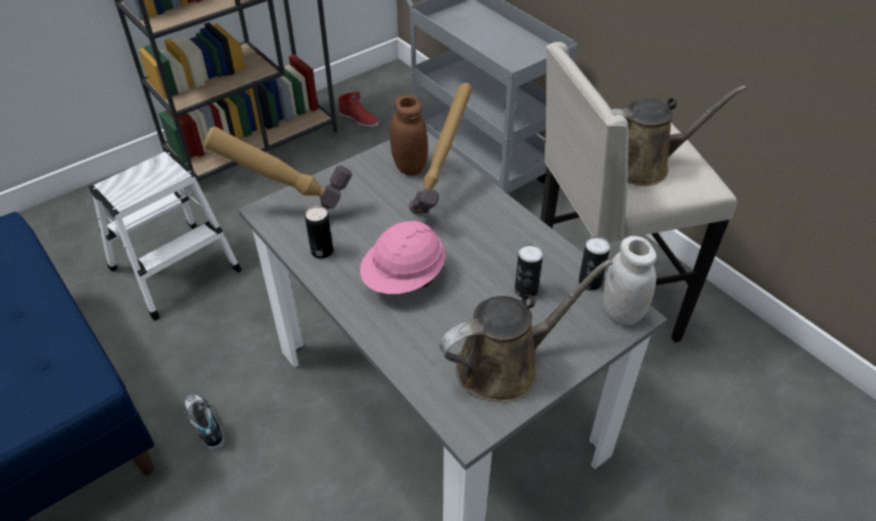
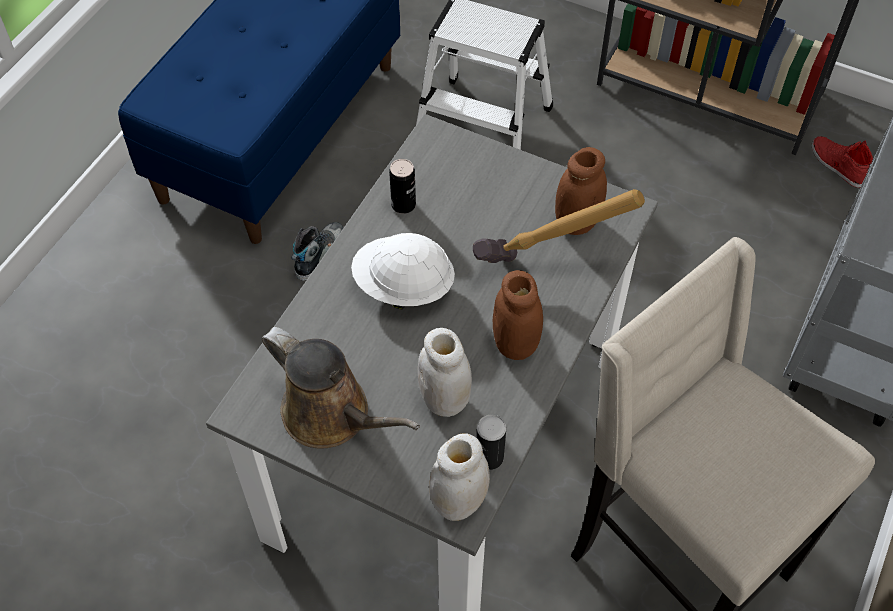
camera: 65 degrees right, 10 degrees up
hammer [203,126,352,211] -> none
red shoe [338,92,379,128] -> red shoe turned 135 degrees clockwise [812,136,873,187]
pink hard hat [360,221,446,294] -> white hard hat [351,233,455,310]
can [515,244,543,298] -> white jar [418,328,472,417]
brown watering can [612,86,747,186] -> none
none -> brown jar [493,270,543,360]

